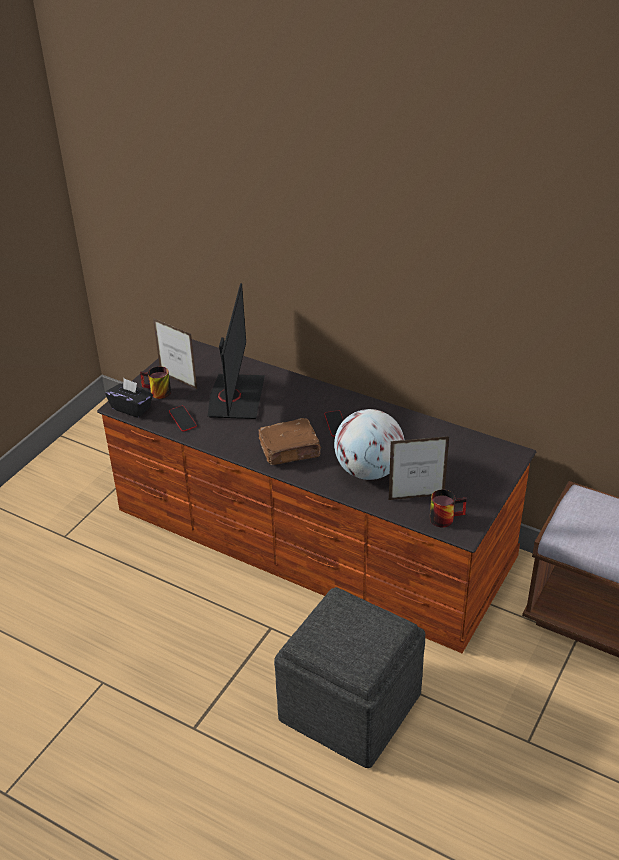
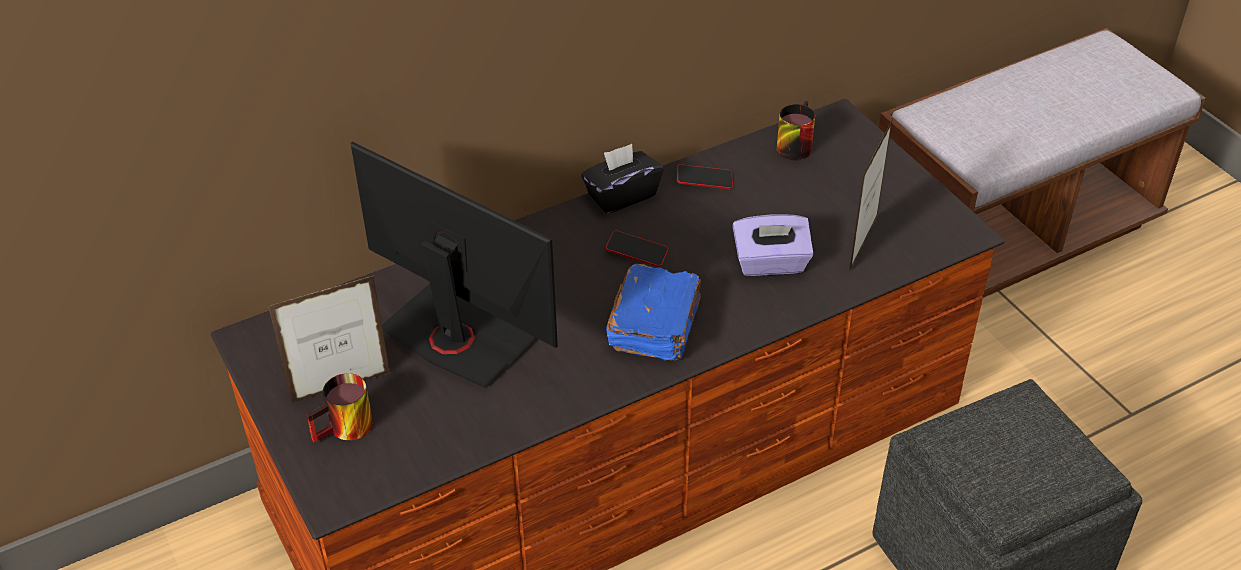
camera: 60 degrees left, 5 degrees up
black tissue box [105,378,153,418] -> black tissue box moved to [581,144,663,214]
phone [169,406,197,432] -> phone moved to [677,164,733,189]
brown book [259,418,322,465] -> blue book [606,264,701,361]
globe [334,409,404,480] -> purple tissue box [732,214,814,276]
mug [430,489,467,528] -> mug moved to [777,100,815,161]

